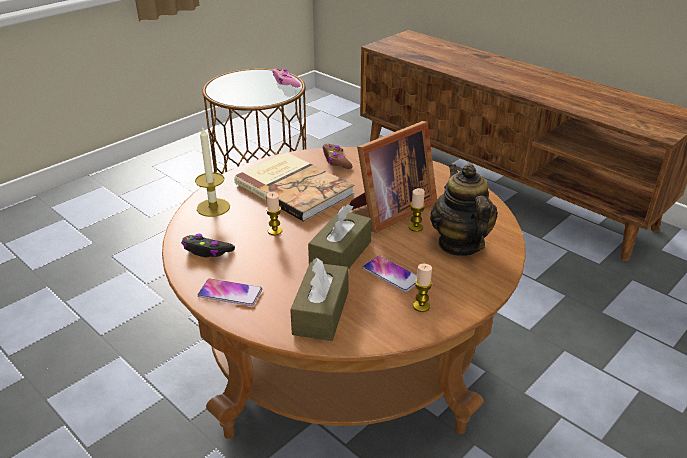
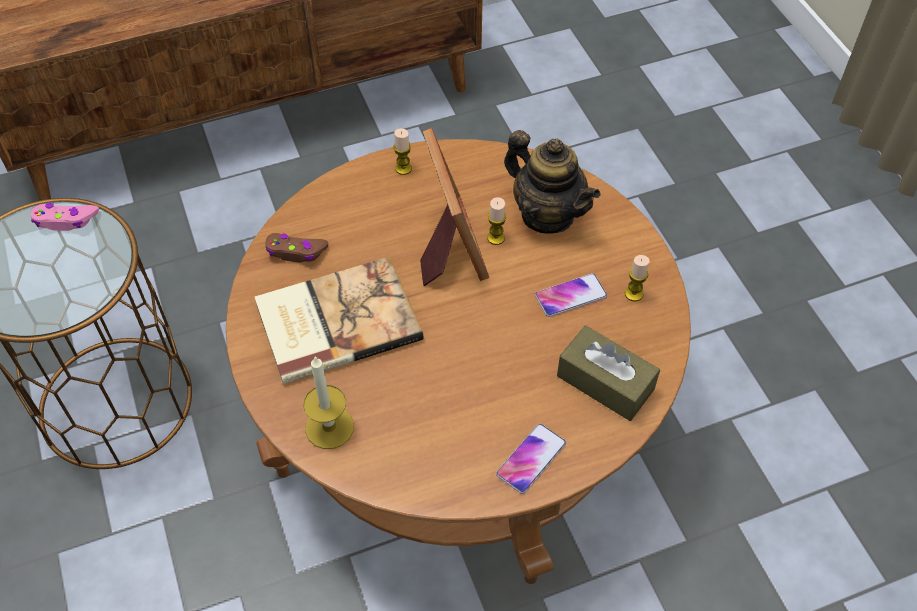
camera: 65 degrees left, 20 degrees up
black game controller [181,234,235,257] -> none
candle [266,192,282,235] -> candle moved to [394,128,412,175]
brown tissue box [308,204,372,268] -> none
teapot [430,164,498,256] -> teapot turned 150 degrees counterclockwise [504,130,600,234]

